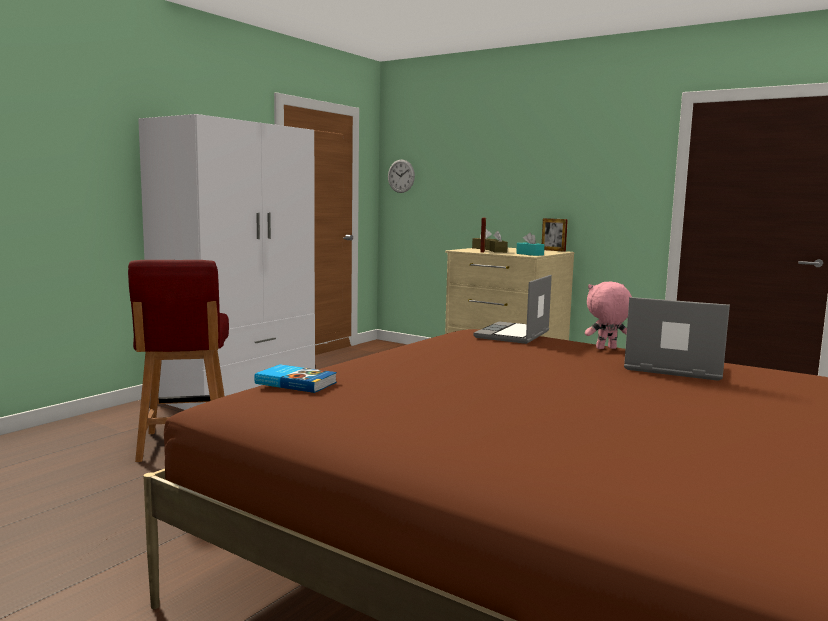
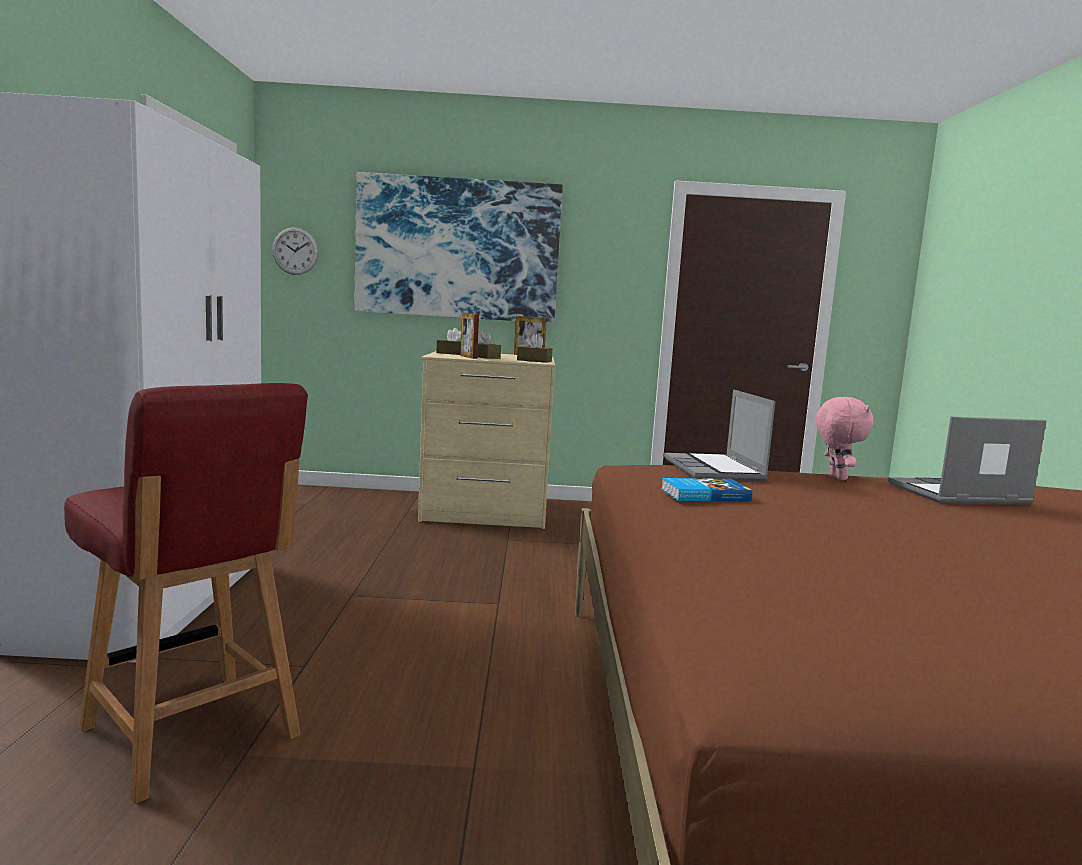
camera: 35 degrees left, 0 degrees up
book [254,364,337,393] -> book moved to [661,478,752,502]
turquoise tissue box [516,233,545,256] -> brown tissue box [517,334,553,363]
pink plush toy [585,281,632,349] -> pink plush toy turned 135 degrees clockwise [816,397,873,480]
none -> picture [354,172,563,323]

